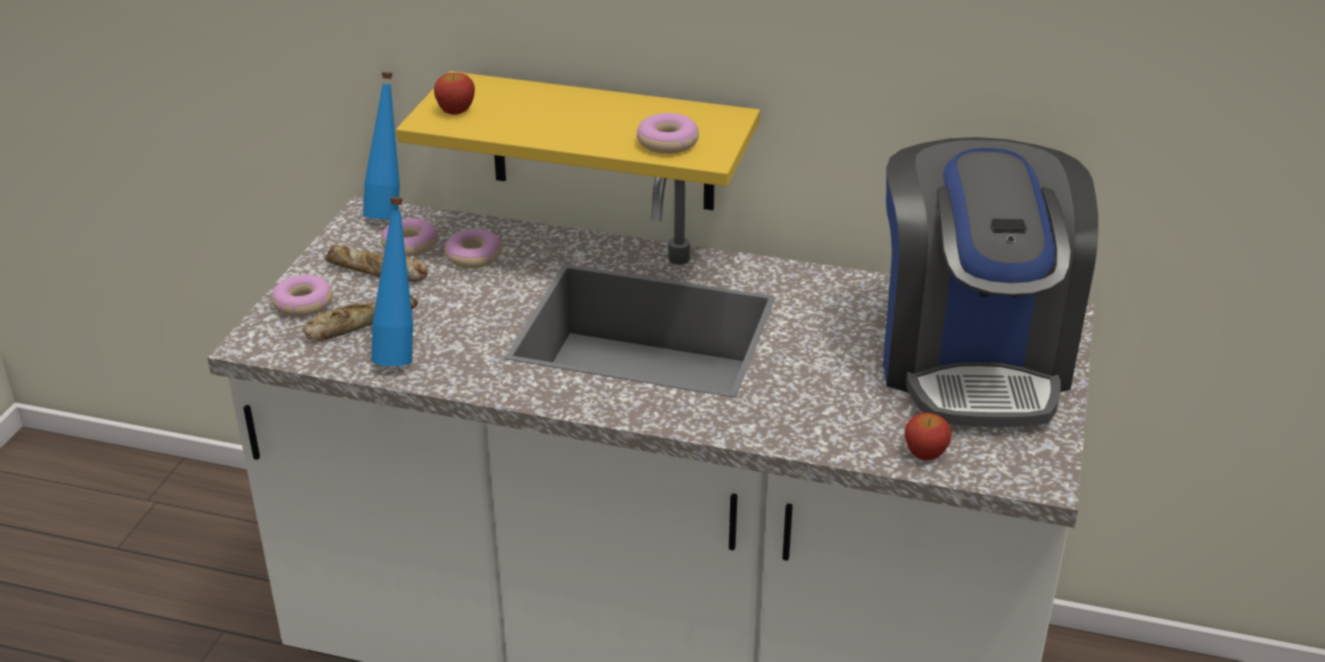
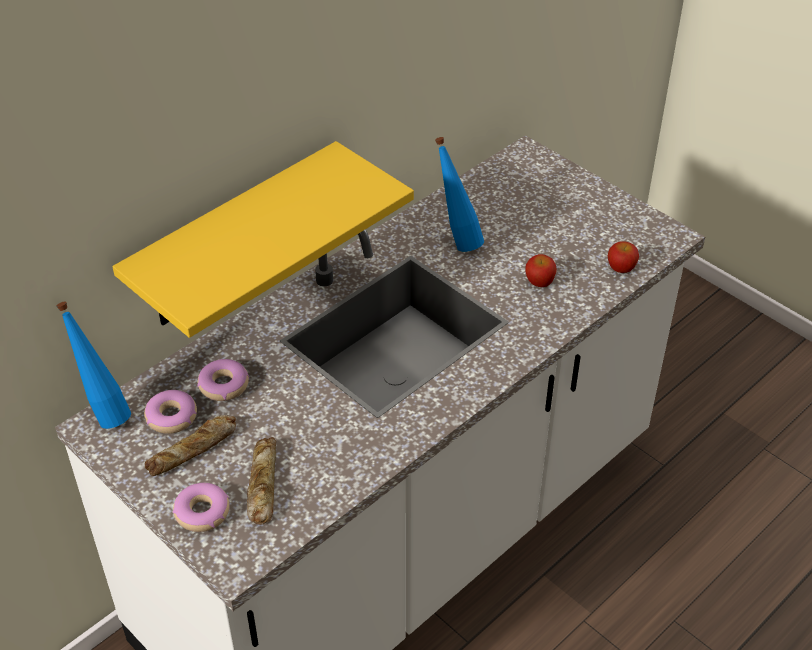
camera: 60 degrees left, 10 degrees up
blue bottle [372,197,413,366] -> blue bottle moved to [435,137,484,252]
apple [434,73,475,115] -> apple moved to [526,254,557,287]
donut [637,113,699,154] -> none
coffee machine [883,137,1098,427] -> none

